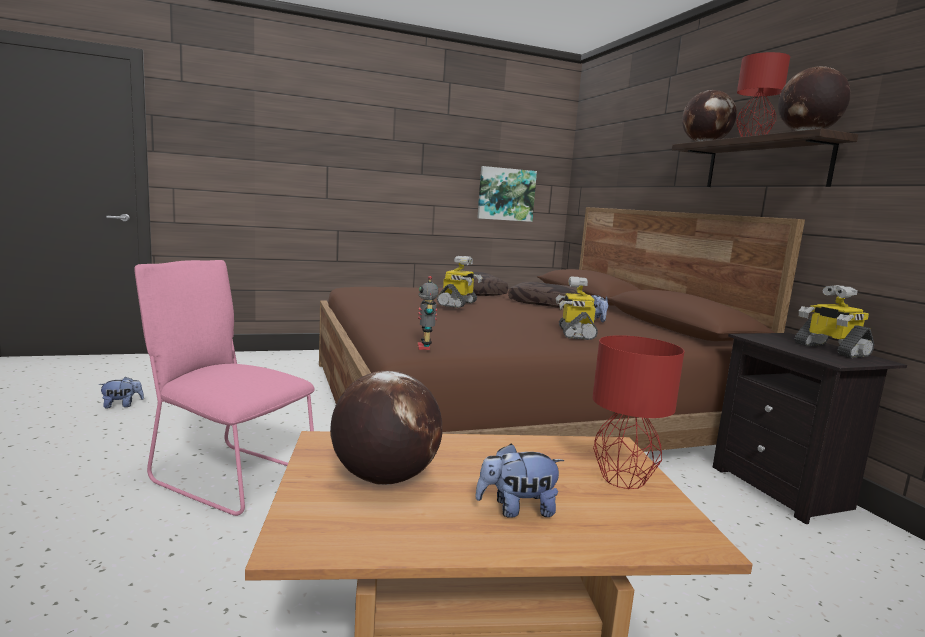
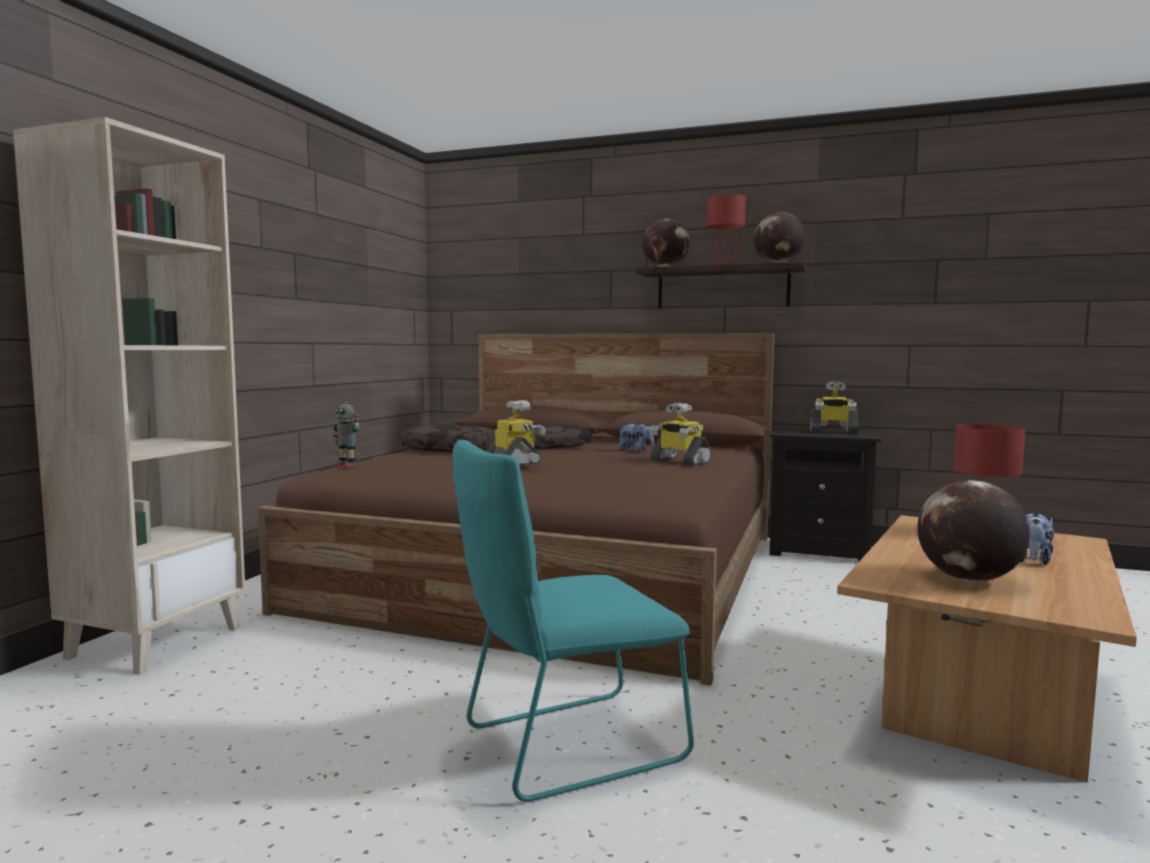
camera: 50 degrees left, 5 degrees down
plush toy [98,376,144,408] -> none
pink chair [135,260,315,516] -> turquoise chair [452,440,694,802]
toy robot [417,276,439,350] -> toy robot moved to [333,397,360,467]
picture [477,166,537,222] -> none
none -> beige bookcase [13,117,246,675]

